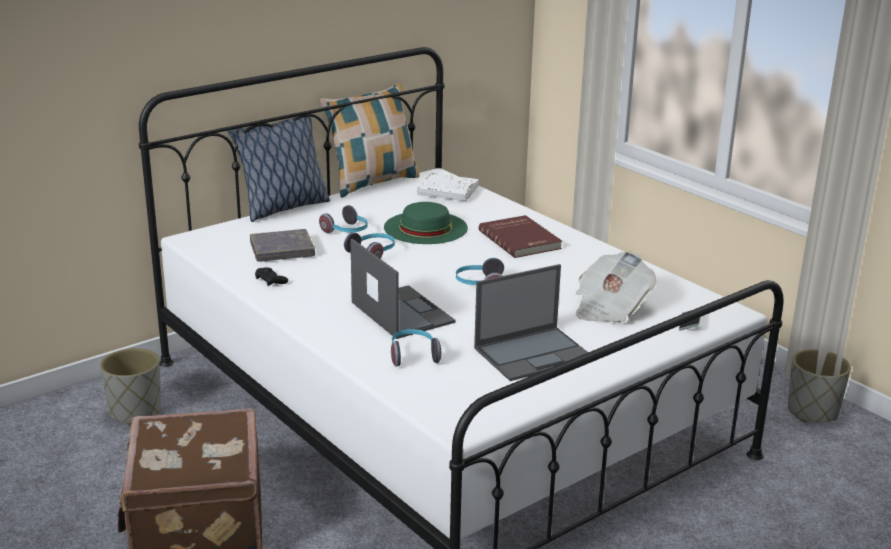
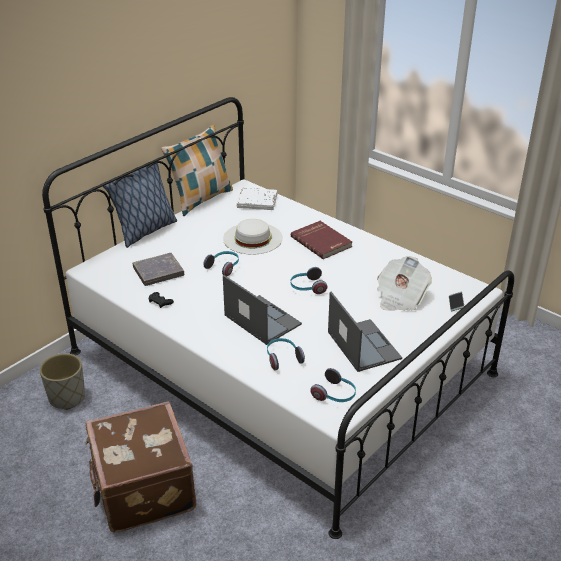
camera: 10 degrees left, 10 degrees up
headphones [319,205,367,233] -> headphones moved to [310,368,356,402]
green hat [384,202,468,244] -> white hat [223,219,283,255]
laptop [474,264,588,381] -> laptop turned 75 degrees counterclockwise [328,292,402,372]
grey planter [788,349,851,423] -> none

